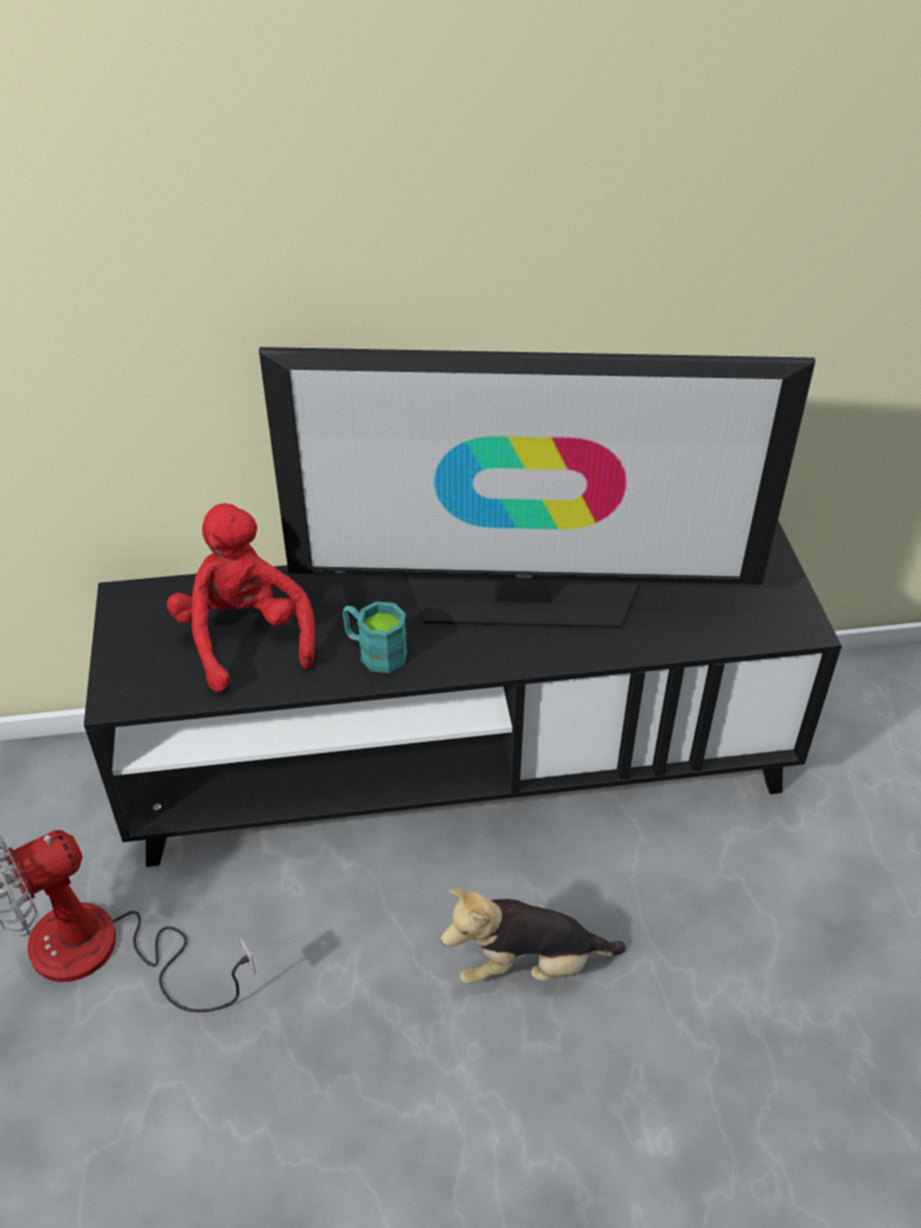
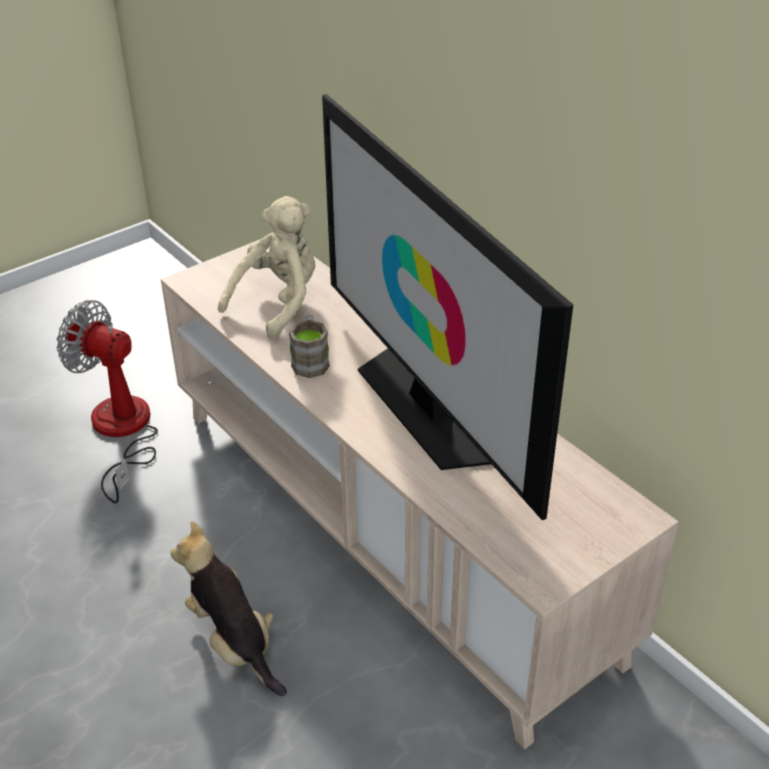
camera: 60 degrees right, 5 degrees down
black tv stand [84,520,842,867] -> beige tv stand [160,239,679,749]
red plush toy [167,503,315,692] -> beige plush toy [218,196,316,340]
turquoise mug [342,601,408,673] -> brown mug [289,315,330,378]

